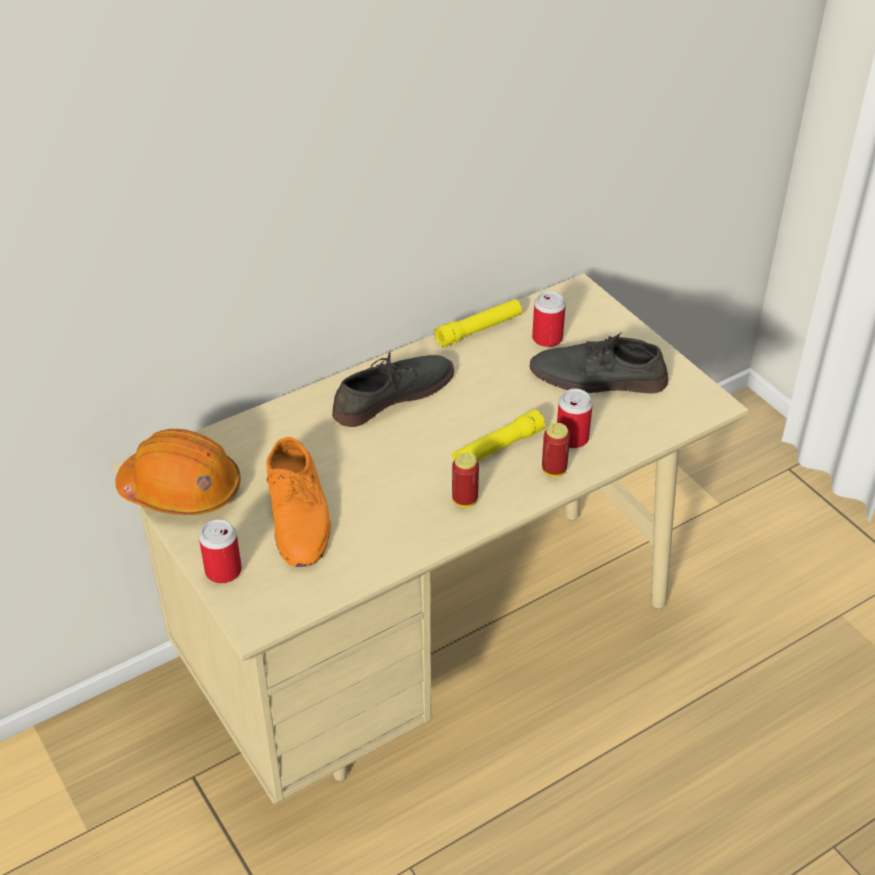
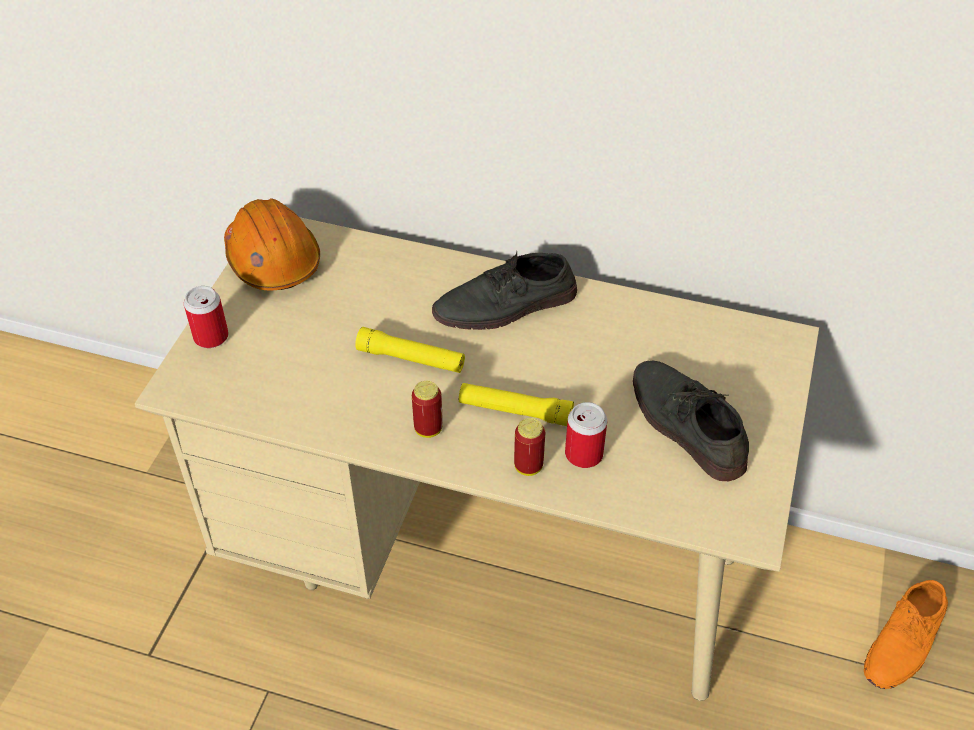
camera: 50 degrees right, 5 degrees up
orange shoe [266,437,331,567] -> orange shoe moved to [864,580,948,689]
grey shoe [332,351,454,427] -> grey shoe turned 150 degrees clockwise [432,251,577,330]
yellow flashlight [434,299,522,347] -> yellow flashlight moved to [355,327,465,373]
can [532,291,566,347] -> none

